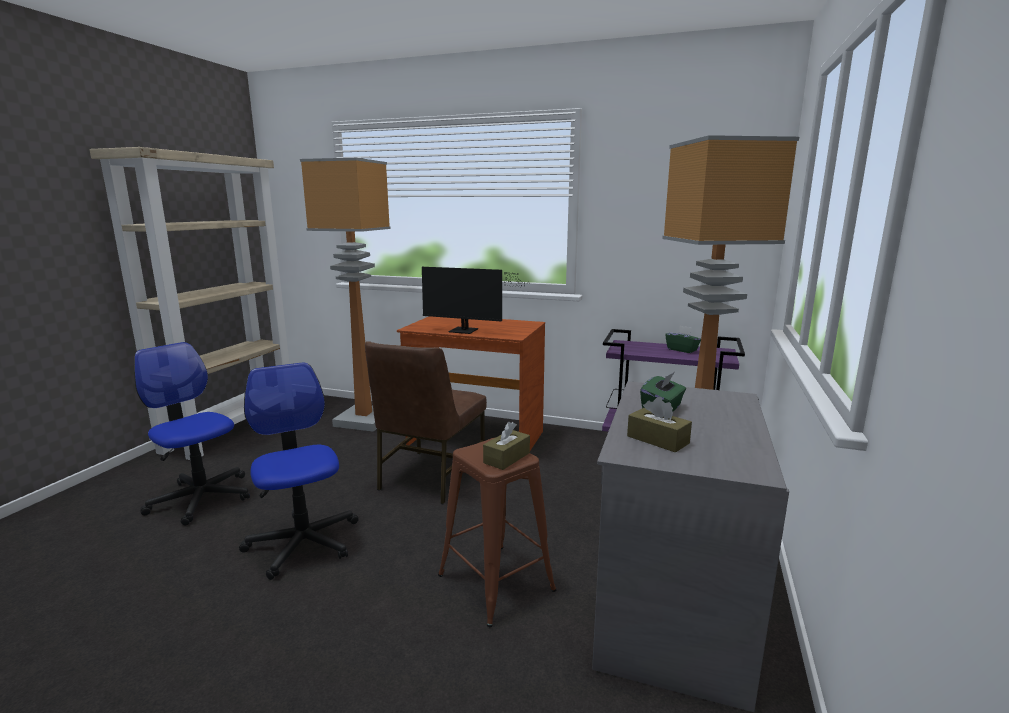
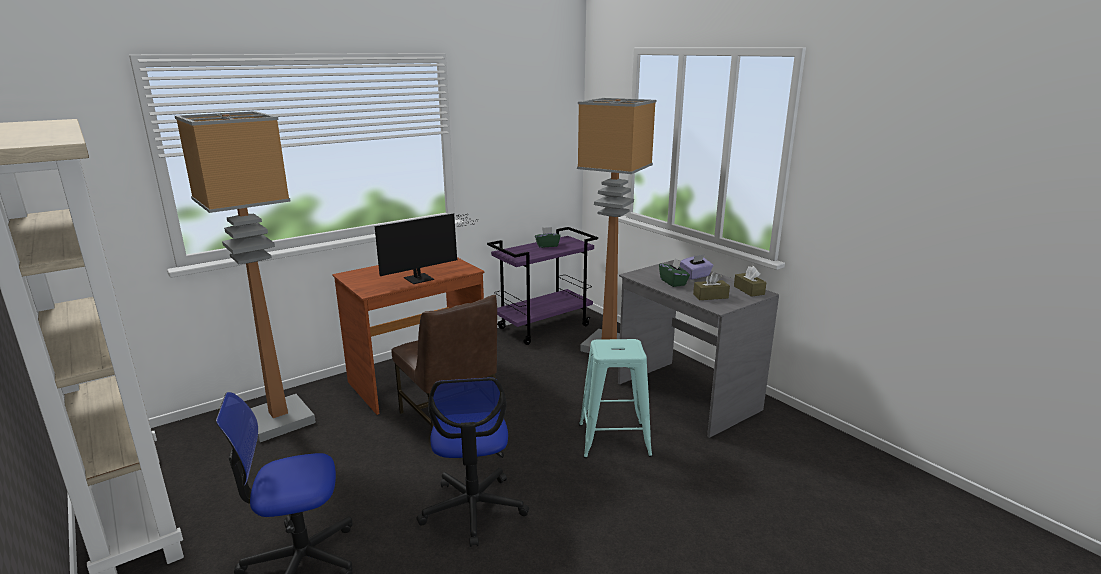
camera: 55 degrees left, 5 degrees up
office chair [239,362,359,580] -> office chair turned 105 degrees counterclockwise [416,378,529,547]
brown stool [438,437,556,627] -> turquoise stool [579,339,652,458]
brown tissue box [483,422,530,470] -> brown tissue box moved to [734,266,767,297]
none -> purple tissue box [680,254,714,280]

